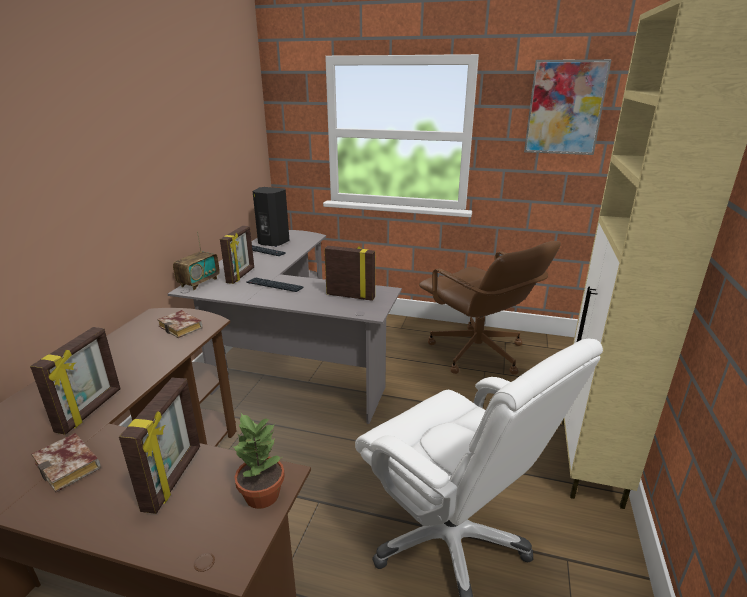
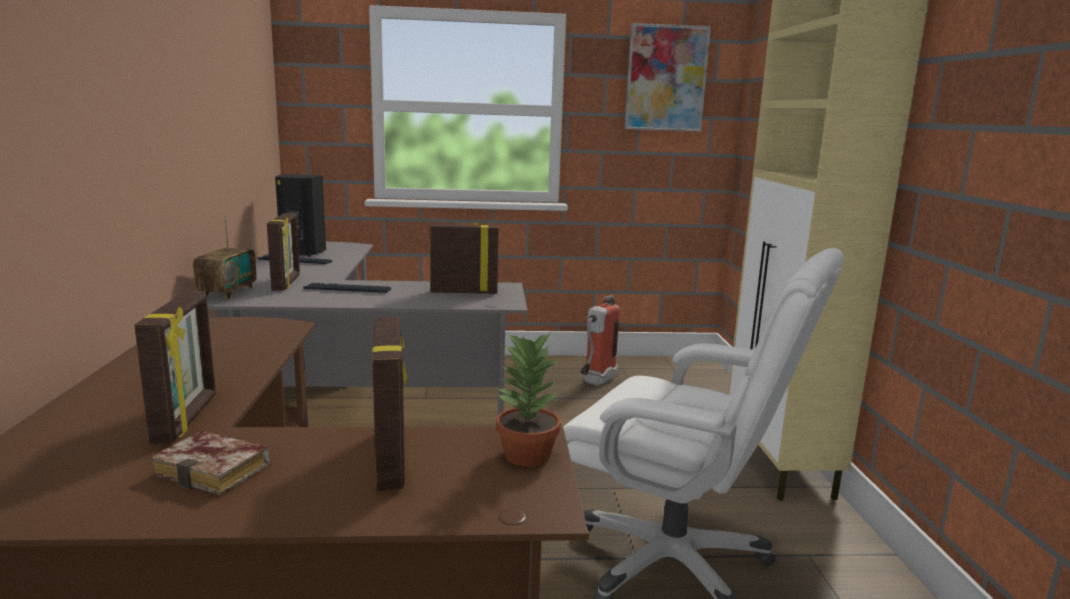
camera: 20 degrees left, 10 degrees down
book [157,310,202,338] -> none
brown office chair [419,241,561,374] -> fire extinguisher [580,295,619,386]

